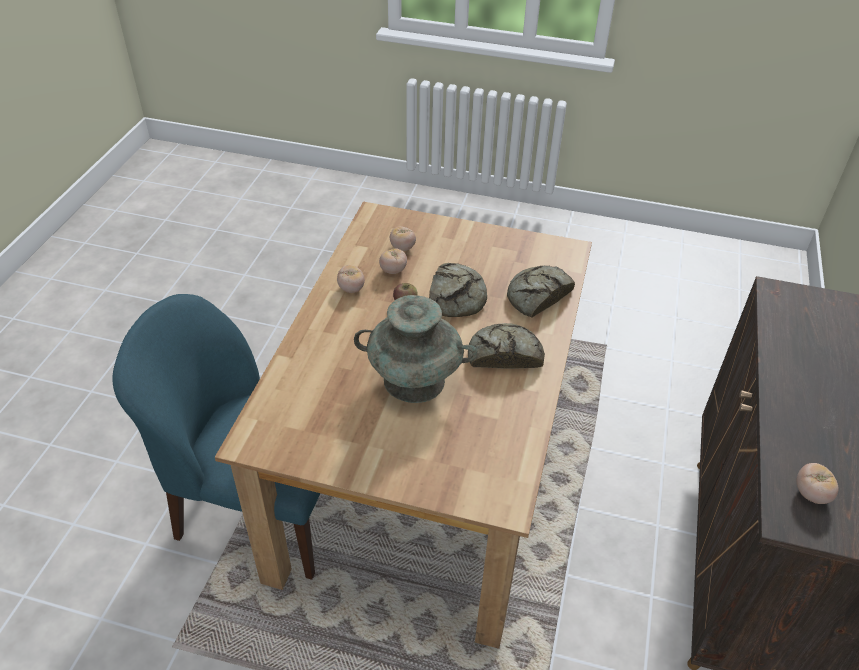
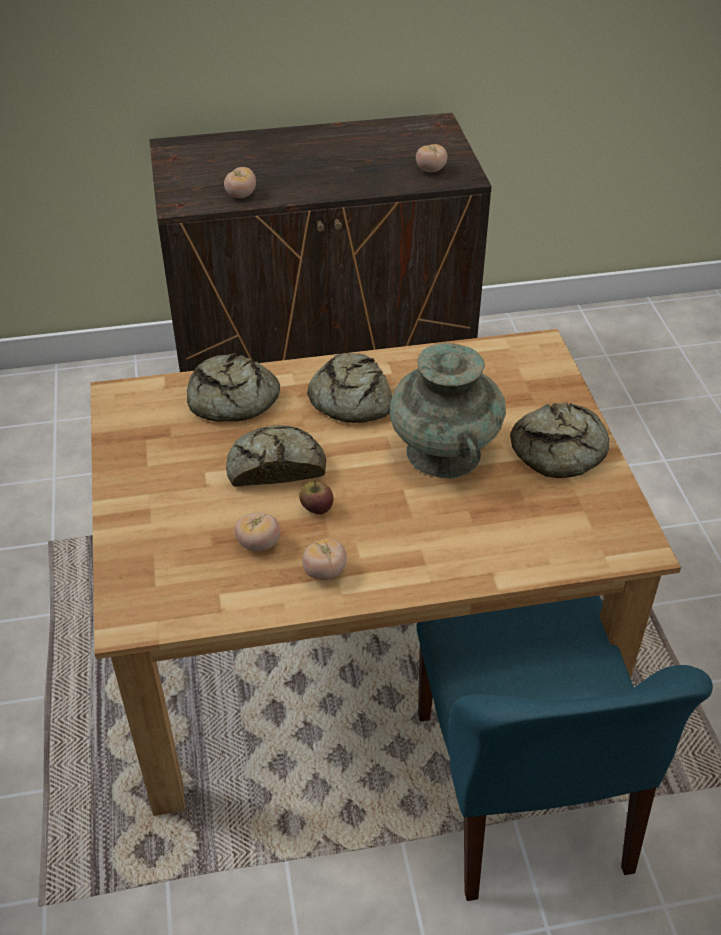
camera: 115 degrees left, 0 degrees up
tomato [390,226,416,251] -> tomato moved to [224,167,256,198]
none -> bread [510,403,609,478]

